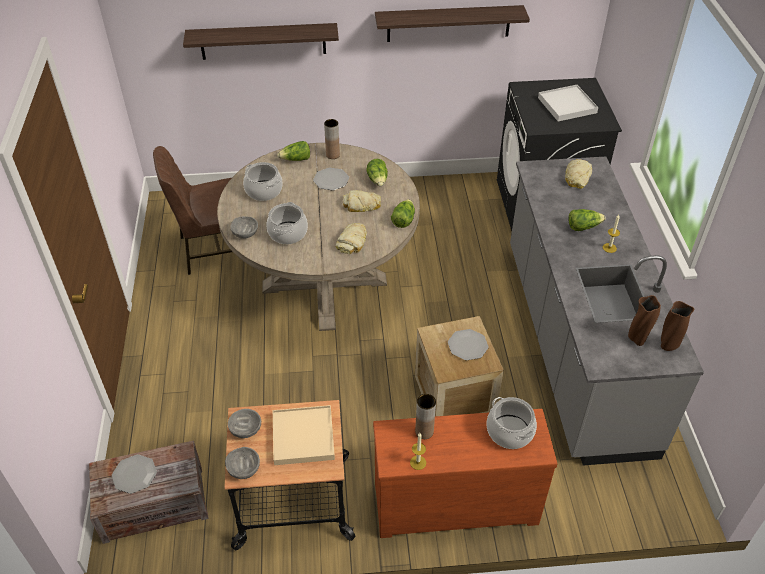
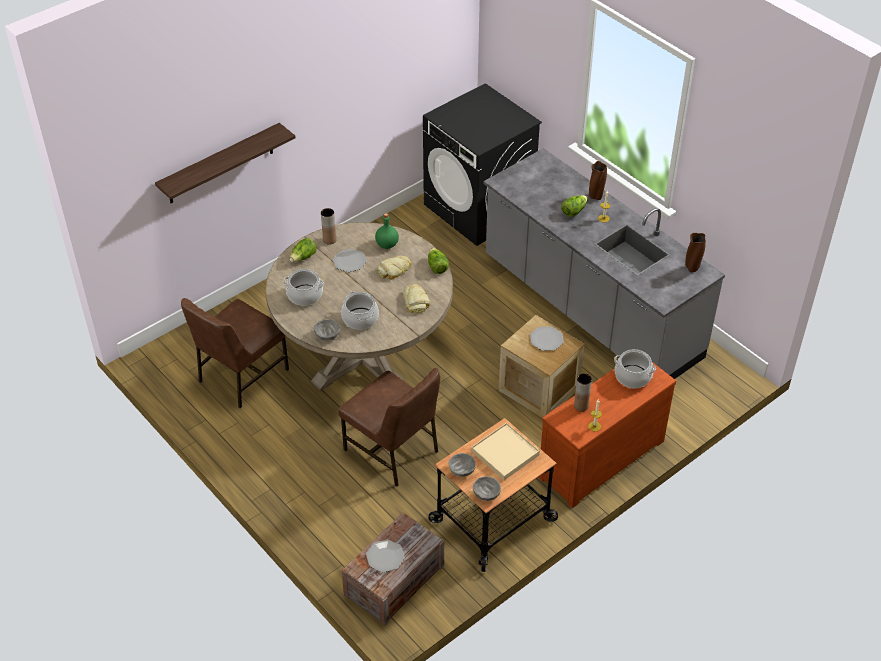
camera: 35 degrees left, 0 degrees up
lettuce [366,159,388,187] -> green bottle [375,213,399,249]
shelf [375,5,530,42] -> none
white tray [538,85,598,121] -> none
bread [565,159,592,189] -> none
brown vase [628,295,661,346] -> brown vase moved to [589,161,607,200]
none -> brown chair [338,368,440,487]

